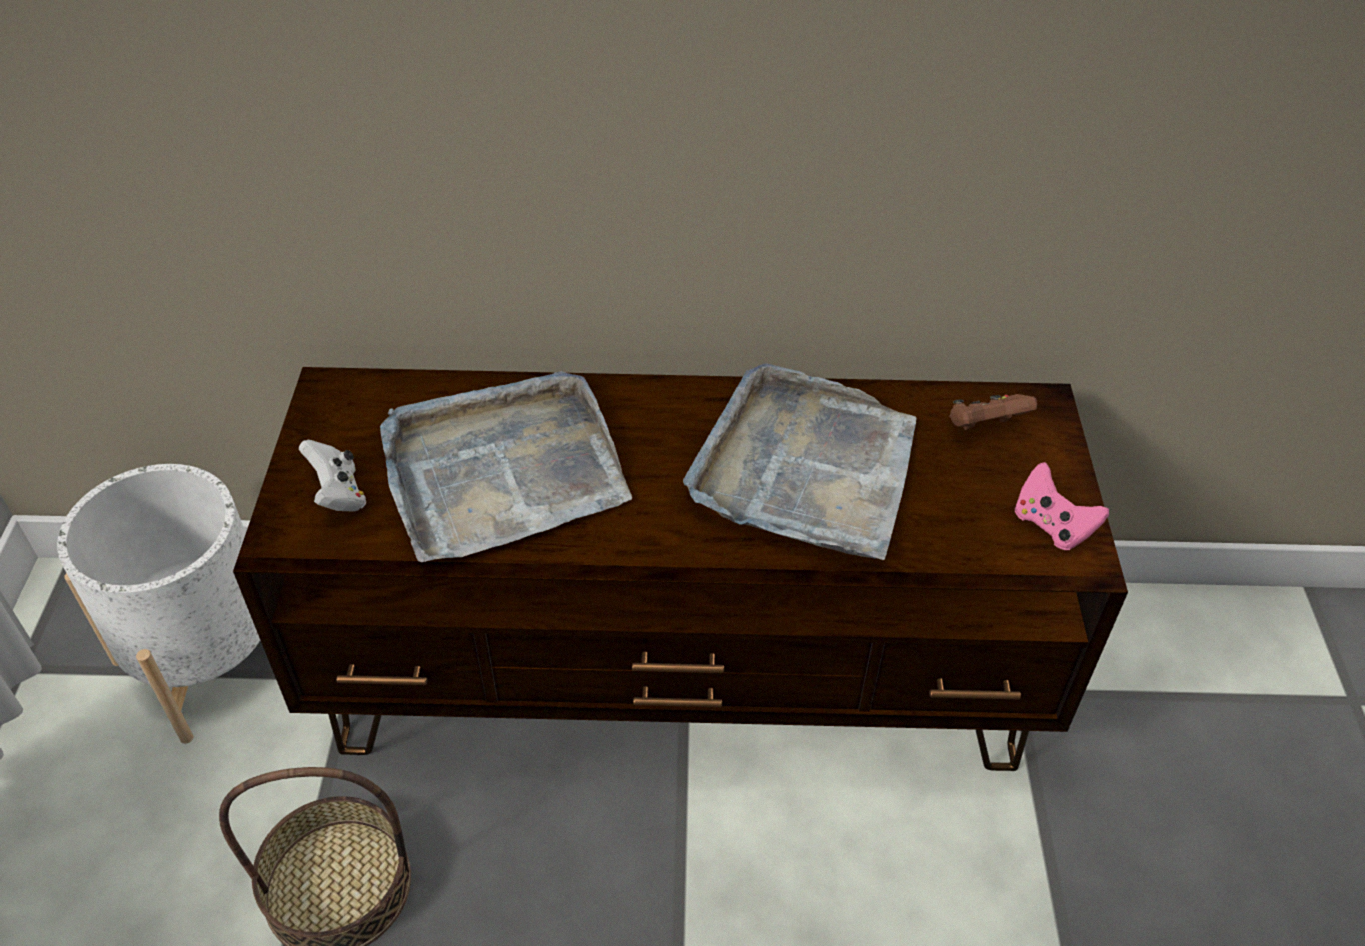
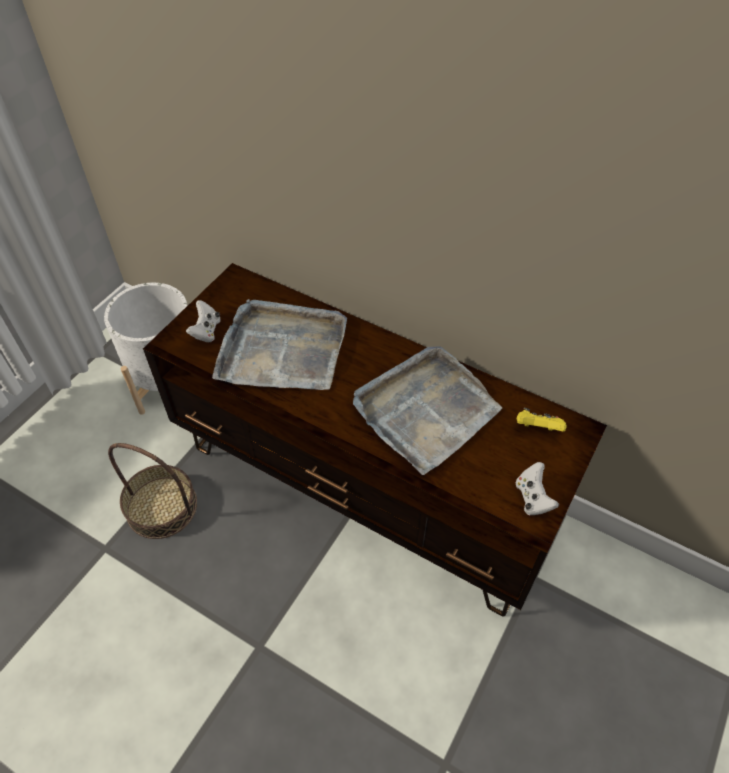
camera: 30 degrees right, 5 degrees up
brown game controller [949,394,1037,430] -> yellow game controller [517,408,567,432]
pink game controller [1015,462,1109,550] -> white game controller [516,462,559,516]

